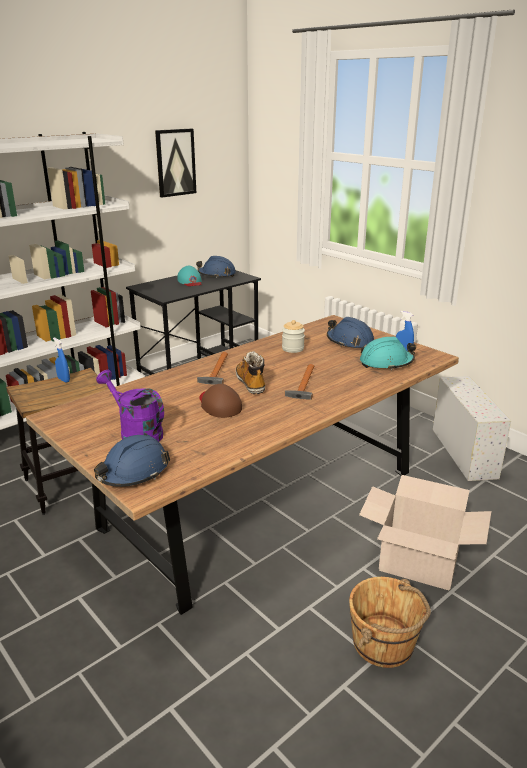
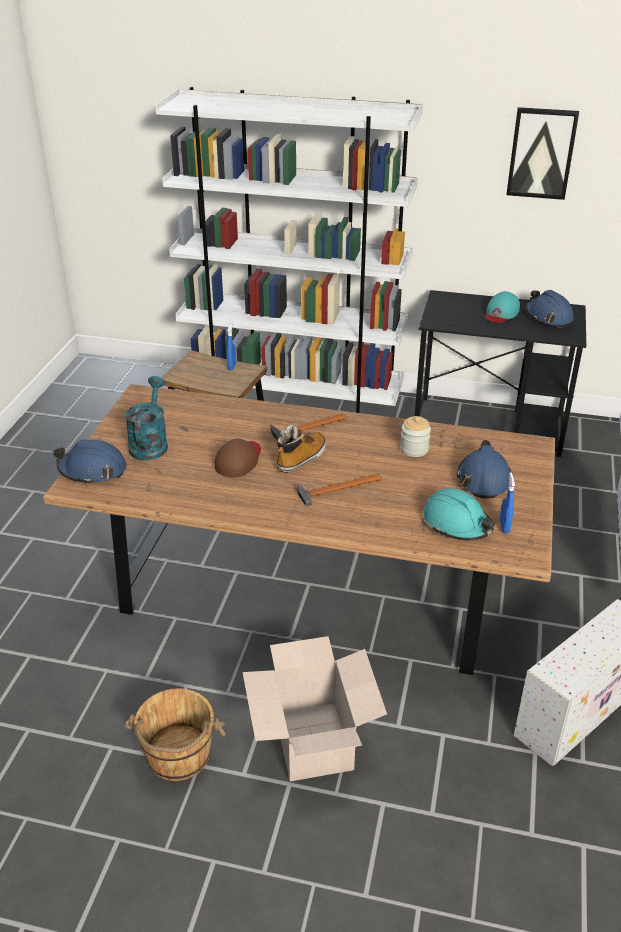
camera: 55 degrees right, 10 degrees up
purple watering can [96,370,164,442] -> turquoise watering can [125,376,168,461]

